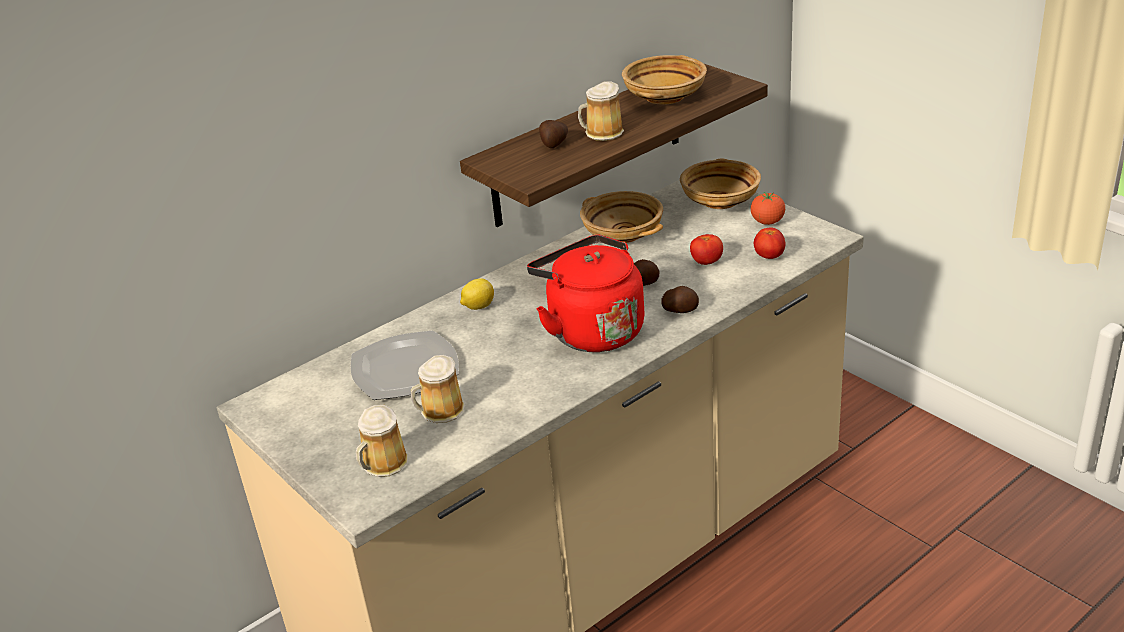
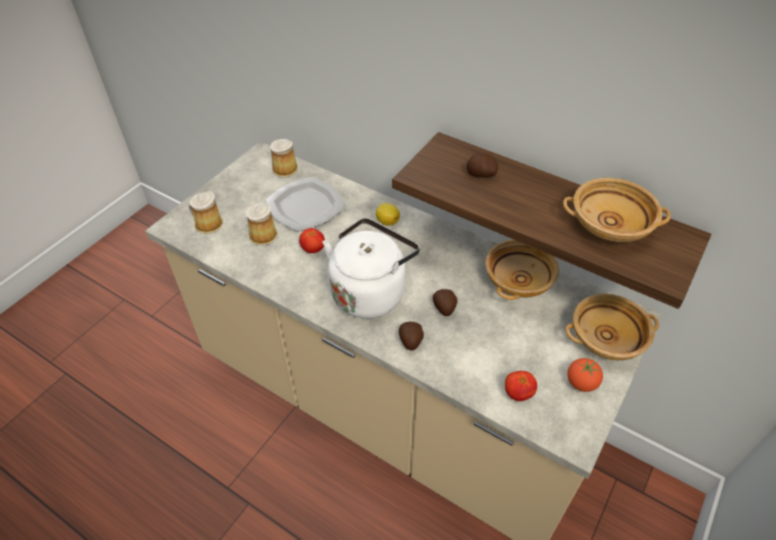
camera: 70 degrees right, 15 degrees up
red kettle [527,235,644,352] -> white kettle [322,218,420,318]
mug [578,81,624,141] -> mug moved to [270,139,298,178]
tomato [690,234,723,265] -> tomato moved to [299,228,325,253]

